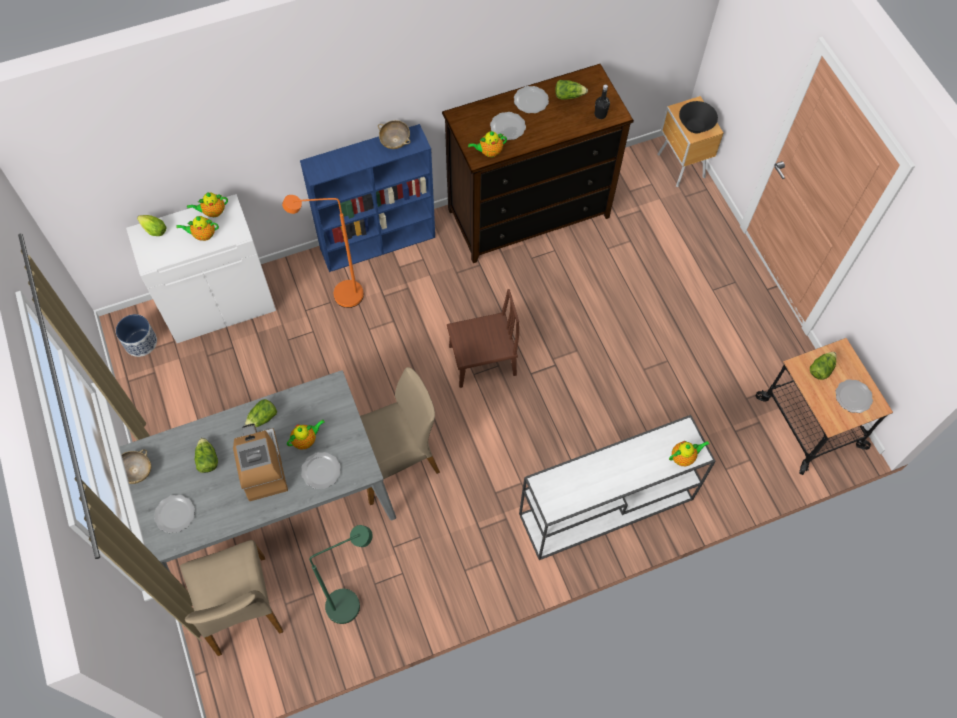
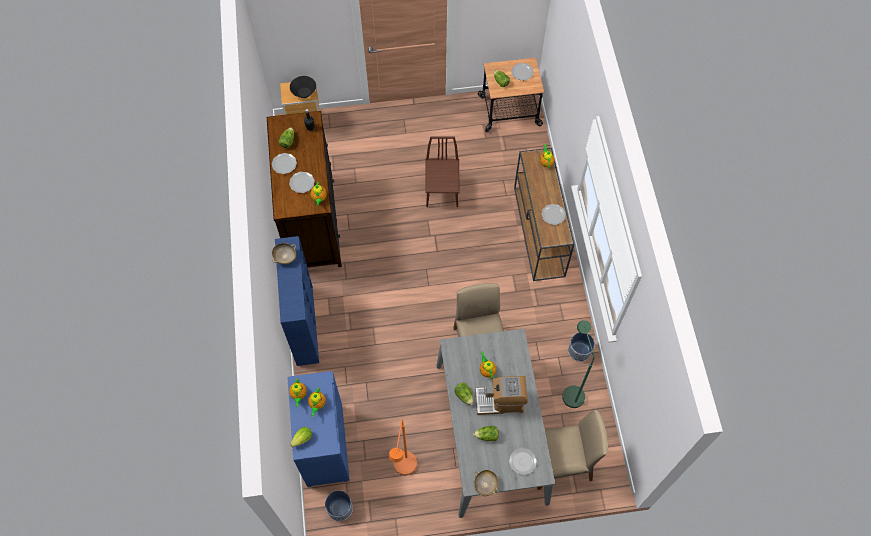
camera: 75 degrees left, 0 degrees up
white cabinet [126,194,276,343] -> blue cabinet [287,371,350,487]
orange floor lamp [282,195,364,308] -> orange floor lamp moved to [389,420,417,475]
plate [301,452,341,489] -> plate moved to [541,204,566,225]
brown chair [447,289,519,388] -> brown chair moved to [425,137,460,207]
white console table [519,415,716,560] -> brown console table [514,148,575,281]
none -> planter [568,332,595,362]

